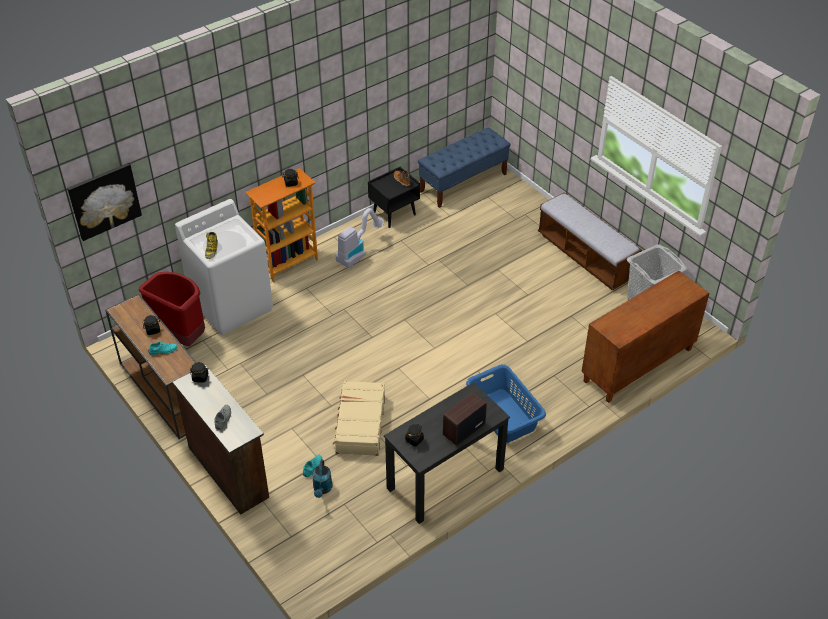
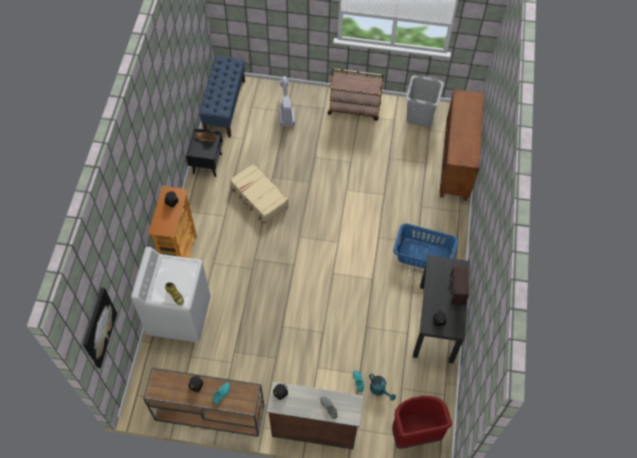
camera: 45 degrees left, 15 degrees up
red trash can [139,272,205,346] -> red trash can moved to [392,396,452,449]
beige suitcase [333,381,385,456] -> beige suitcase moved to [230,164,289,224]
vacuum cleaner [336,208,384,268] -> vacuum cleaner moved to [279,76,295,127]
bench [538,192,642,290] -> brown cart [327,69,383,121]

